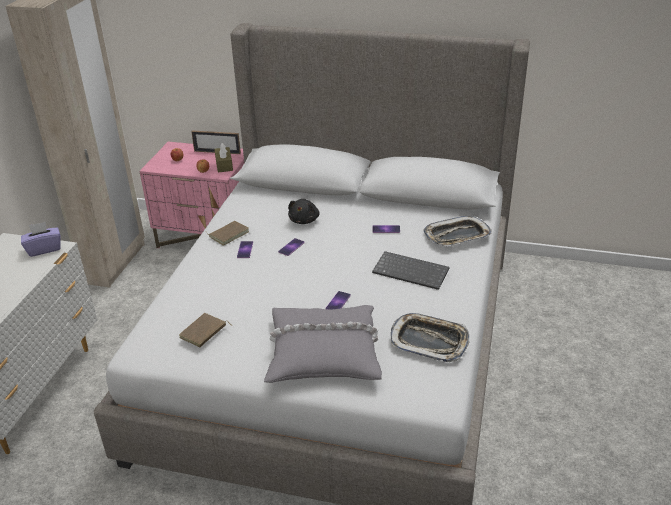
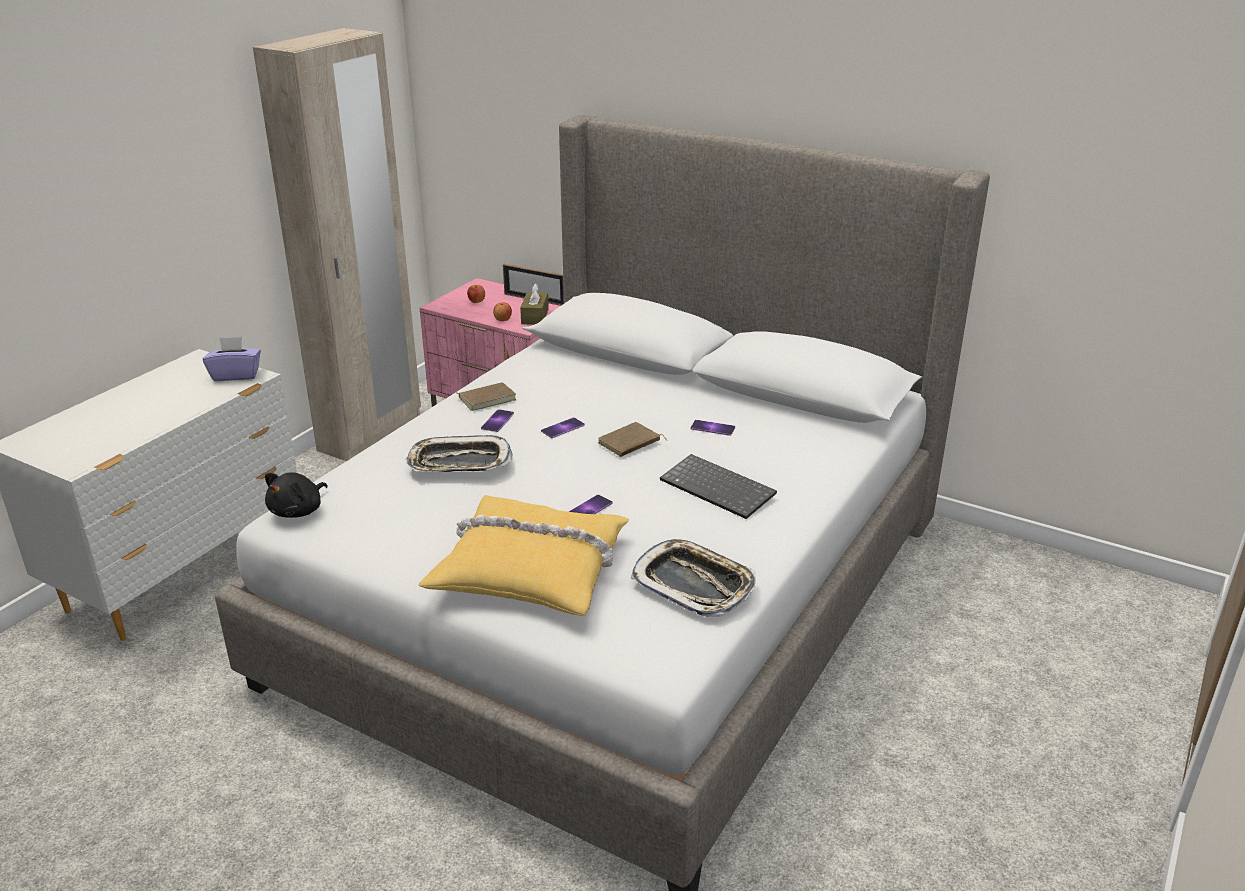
camera: 15 degrees right, 5 degrees down
brown book [179,313,232,348] -> brown book moved to [598,422,668,457]
grey pillow [264,305,382,383] -> yellow pillow [419,495,629,616]
black plush toy [288,199,320,224] -> black plush toy moved to [265,473,327,518]
tray [423,216,492,246] -> tray moved to [406,435,513,472]

